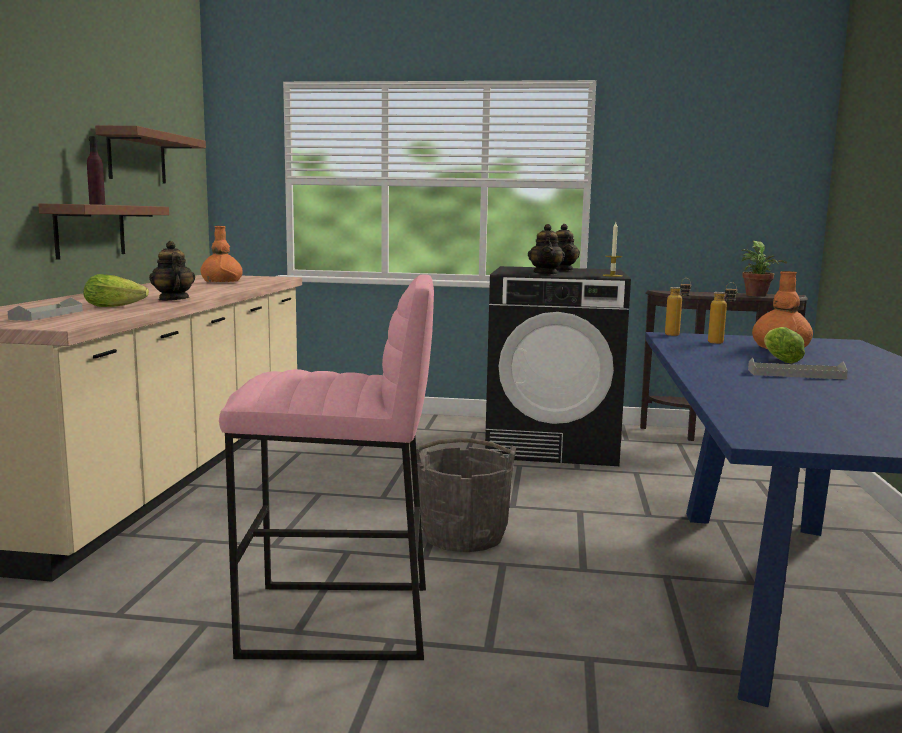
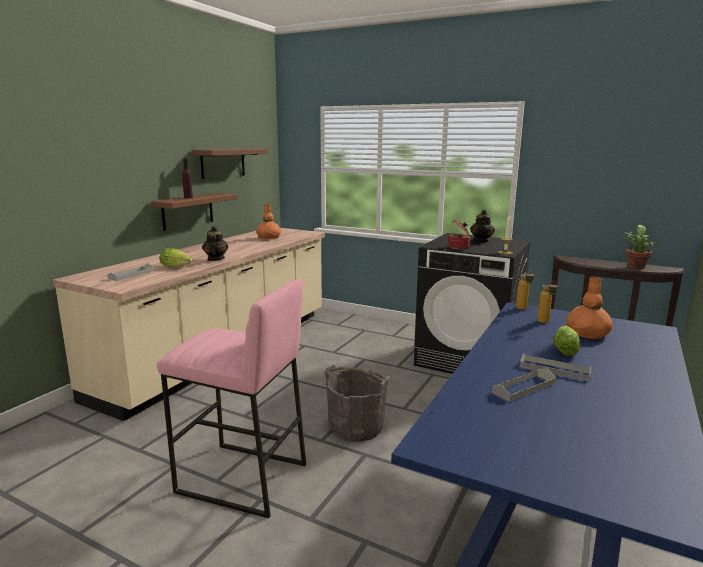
camera: 20 degrees right, 5 degrees up
teapot [528,224,565,275] -> cooking pot [448,220,471,250]
none -> grey tray [492,369,556,402]

